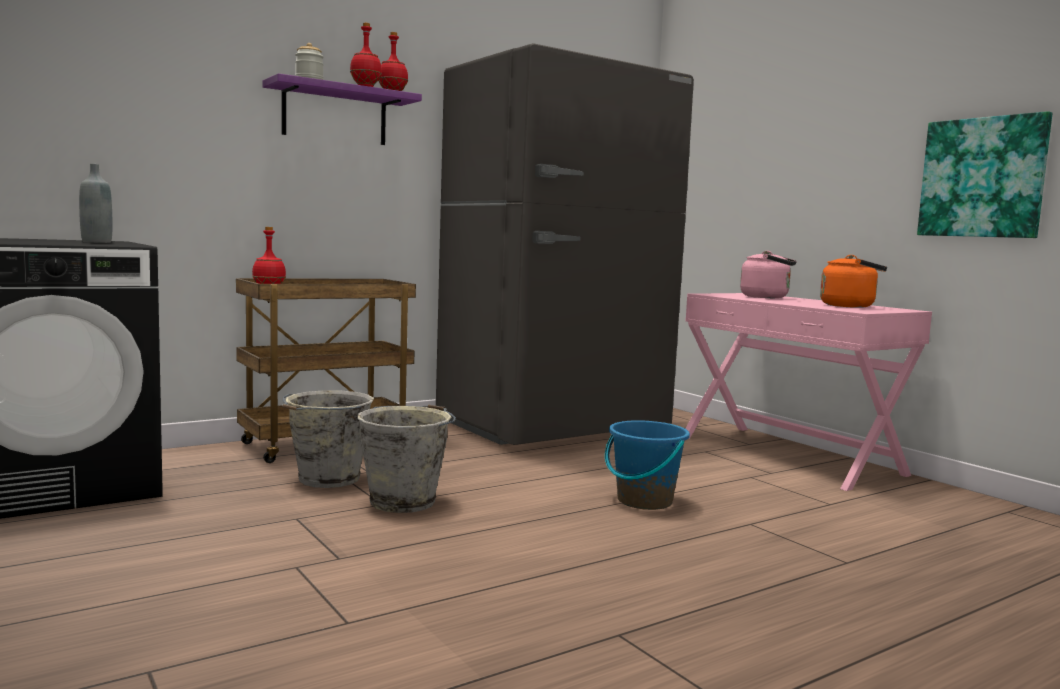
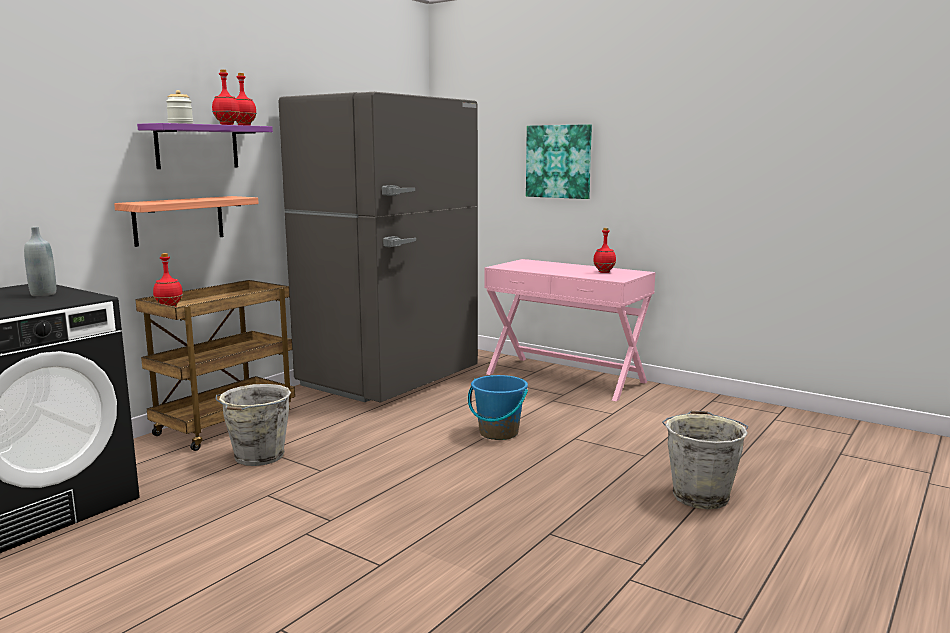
camera: 20 degrees left, 5 degrees up
grey bucket [357,404,456,513] -> grey bucket moved to [662,410,749,509]
pink kettle [740,251,797,298] -> none
orange kettle [820,255,887,308] -> red bottle [593,228,616,273]
picture [917,111,1052,238] -> picture moved to [526,124,592,199]
none -> shelf [114,196,259,247]

